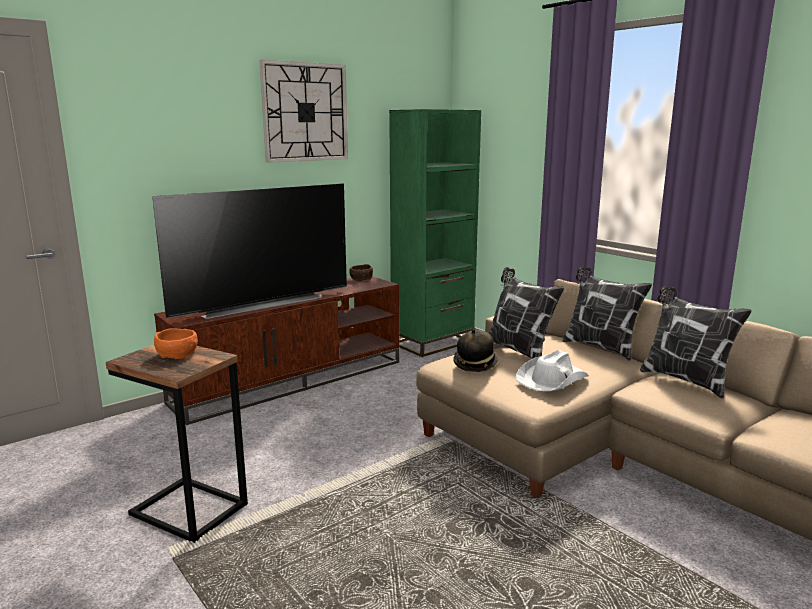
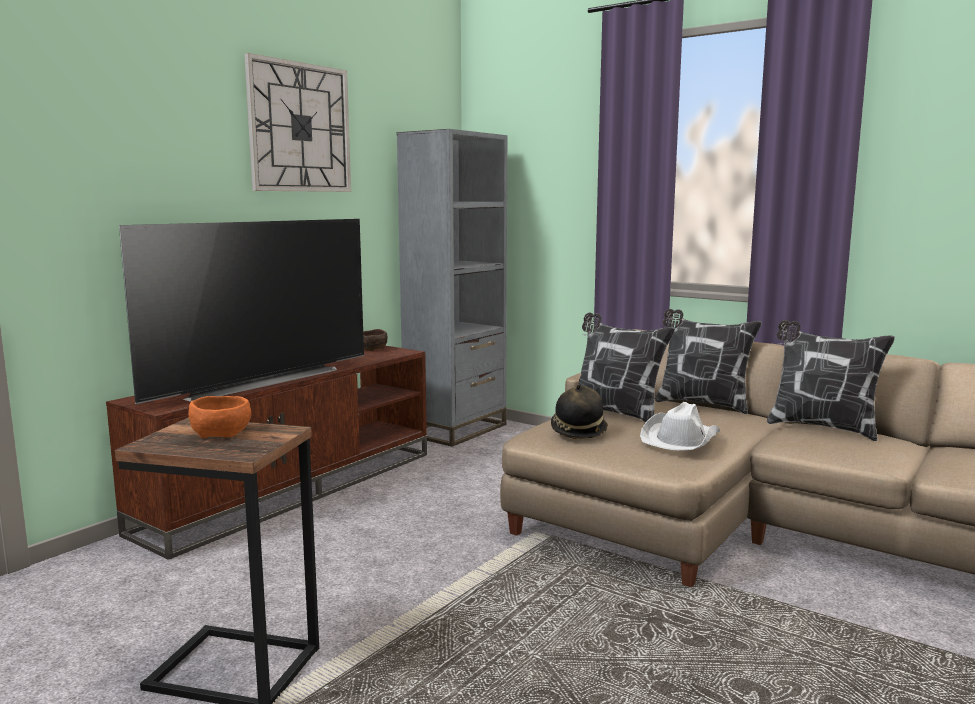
camera: 15 degrees left, 5 degrees down
green bookcase [389,109,481,357] -> grey bookcase [397,129,507,447]

